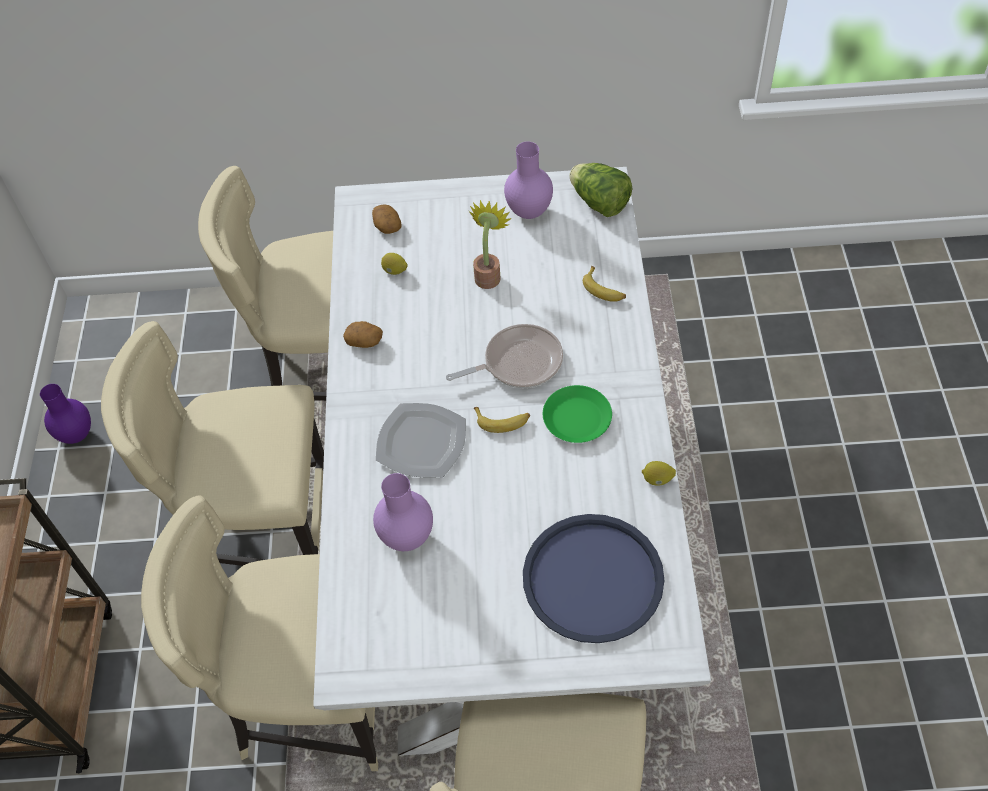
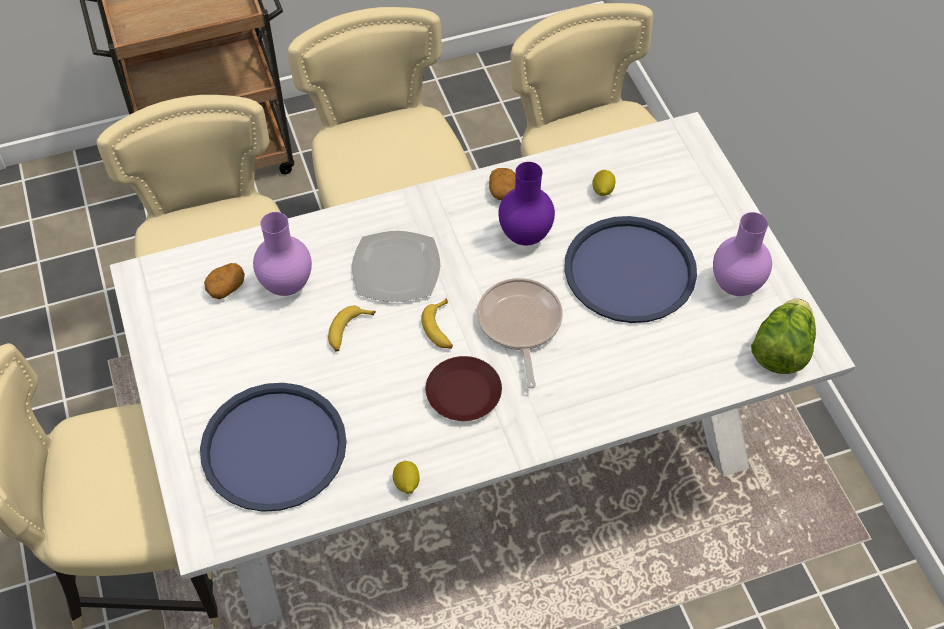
camera: 70 degrees right, 0 degrees up
purple vase [40,384,91,444] -> purple vase moved to [498,162,555,246]
potato [372,204,401,234] -> potato moved to [204,263,245,299]
frying pan [446,324,563,388] -> frying pan turned 150 degrees counterclockwise [477,278,563,388]
potted plant [469,200,512,289] -> blue tray [565,216,697,323]
green plate [543,385,612,443] -> brown plate [426,356,502,421]
banana [583,266,626,302] -> banana moved to [328,306,376,352]

